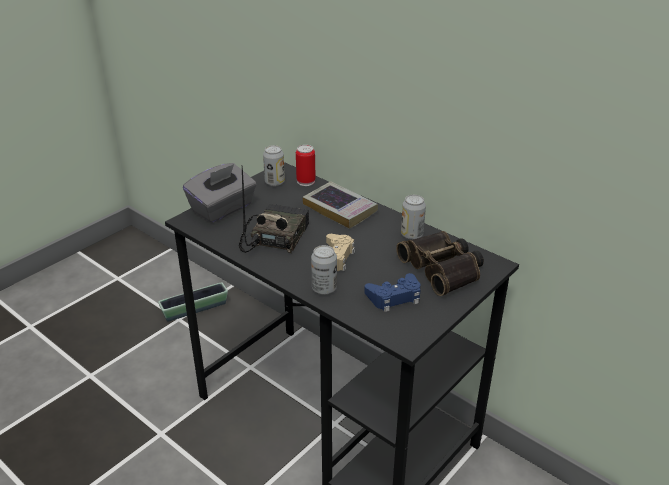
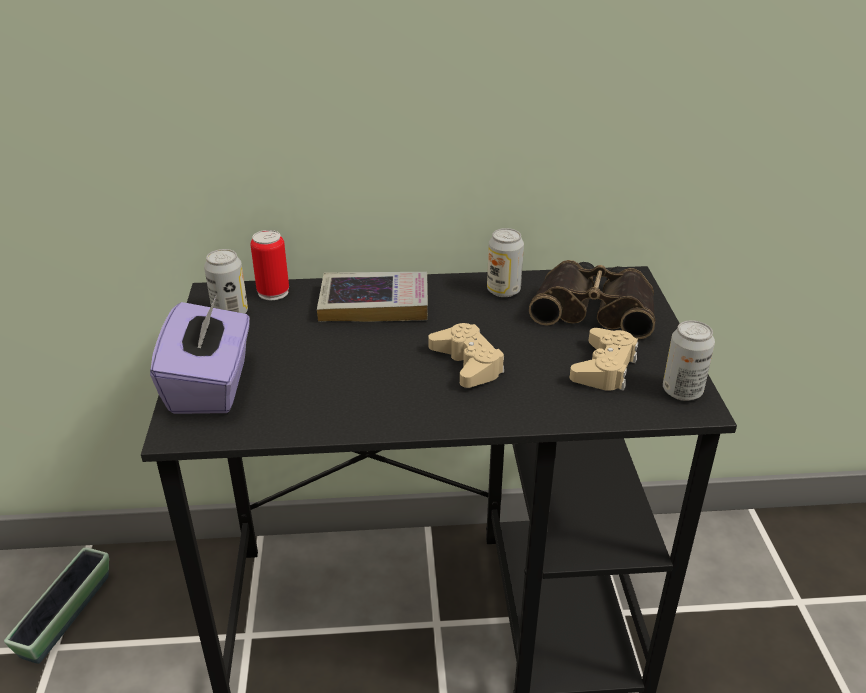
camera: 45 degrees left, 0 degrees up
grey tissue box [183,163,257,223] -> purple tissue box [150,295,250,414]
radio [239,166,309,253] -> none
can [311,245,337,295] -> can moved to [663,320,715,401]
blue game controller [364,273,420,312] -> beige game controller [570,328,638,391]

